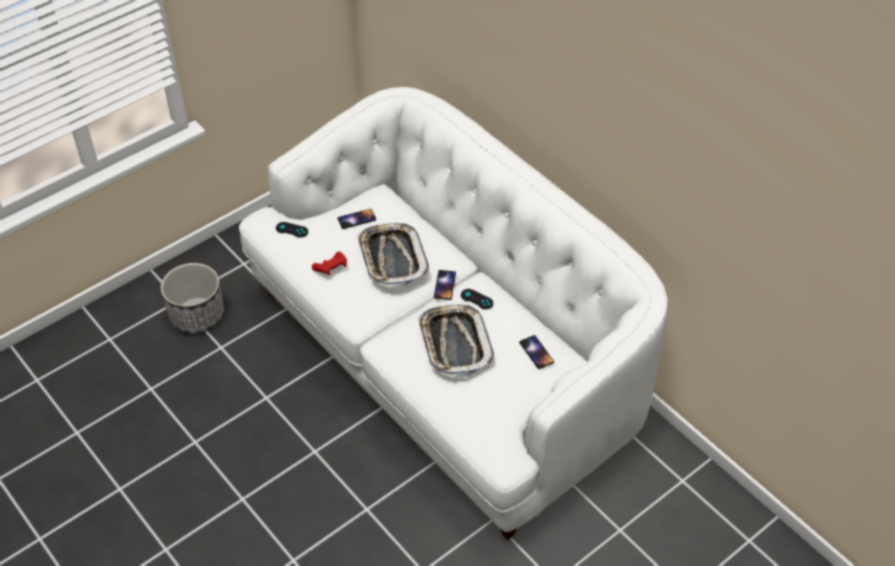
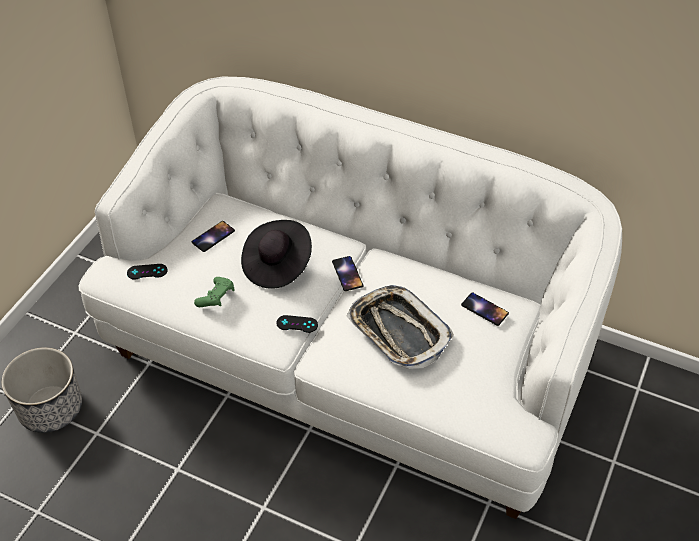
camera: 25 degrees left, 0 degrees up
red game controller [312,252,347,275] -> green game controller [194,277,235,307]
tray [357,223,429,288] -> black hat [241,220,312,289]
black game controller [461,289,493,309] -> black game controller moved to [276,315,318,333]

